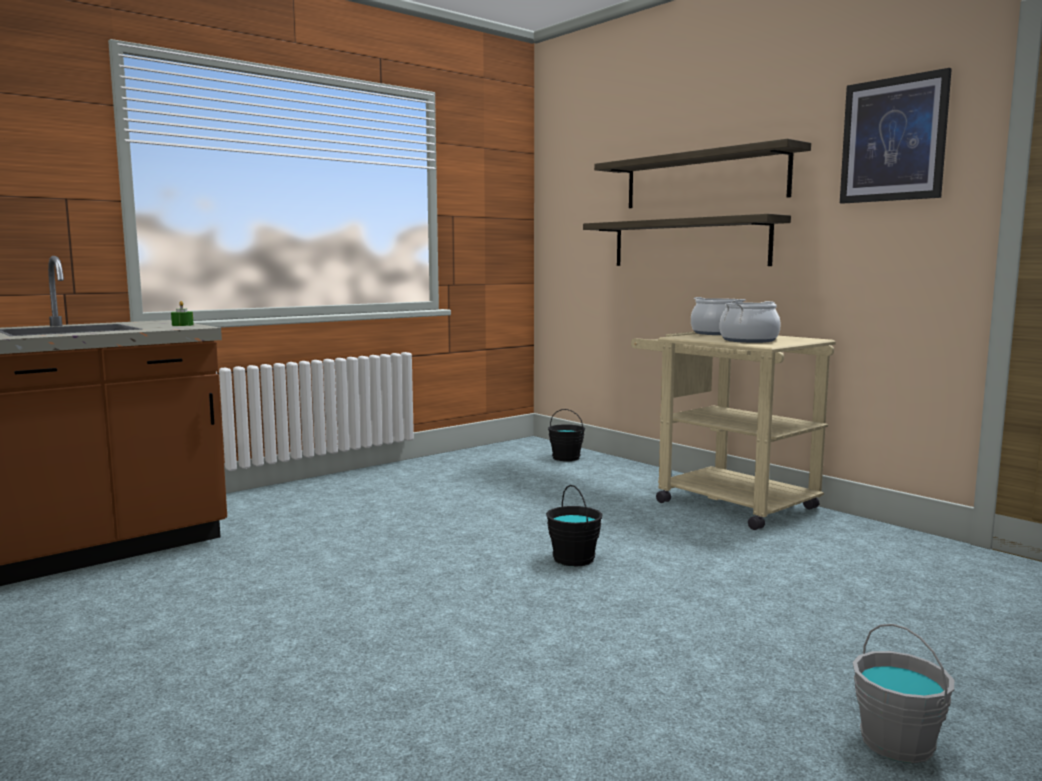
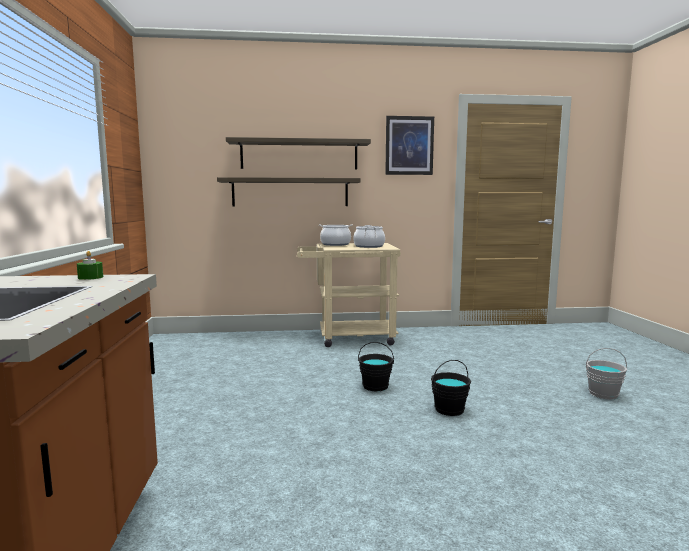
camera: 55 degrees left, 0 degrees up
black bucket [548,409,585,461] -> black bucket moved to [431,360,471,416]

